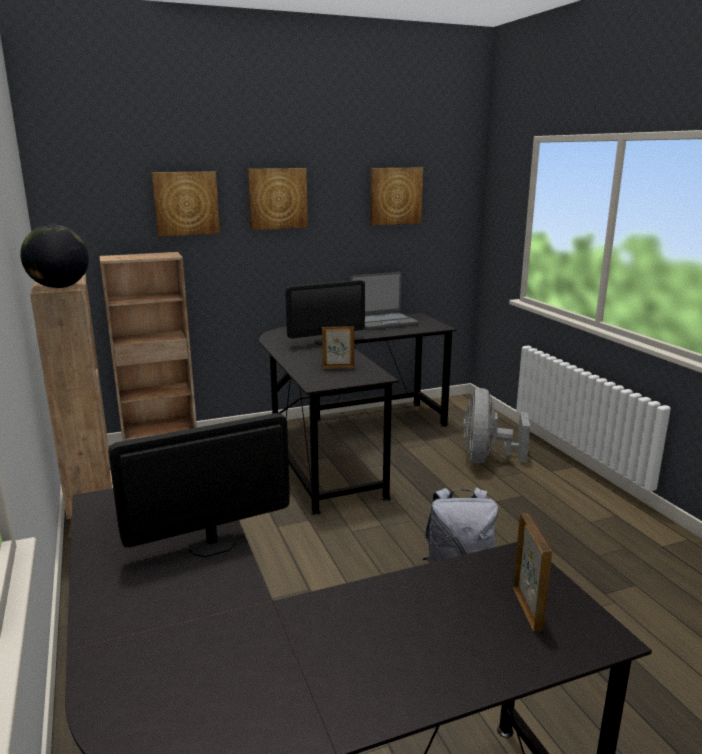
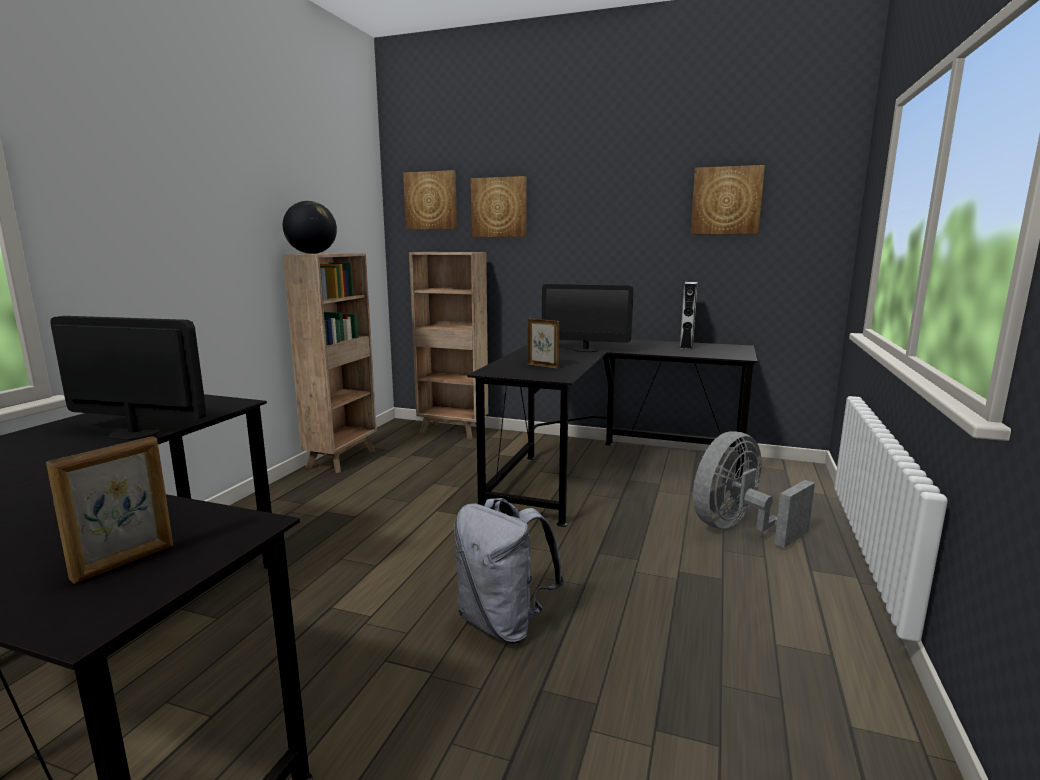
camera: 40 degrees right, 5 degrees down
picture [247,168,308,230] -> picture moved to [403,170,457,230]
laptop [350,272,419,330] -> grey speaker [680,282,698,349]

